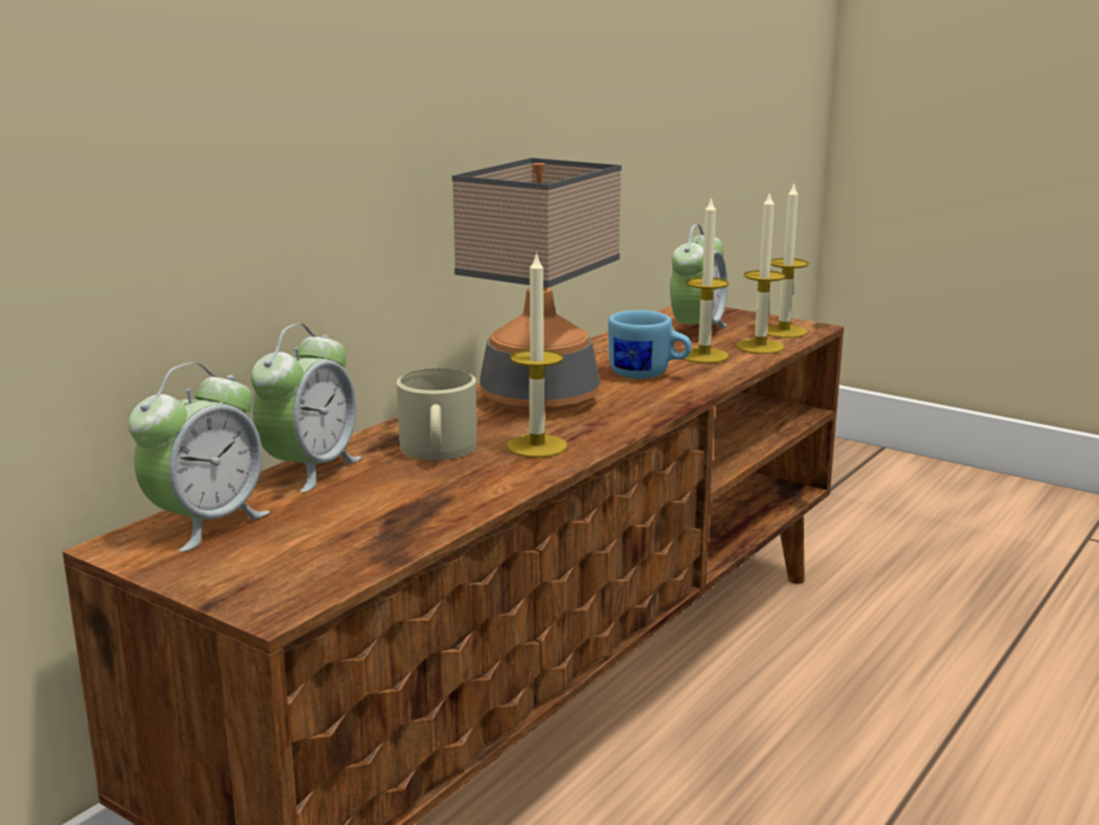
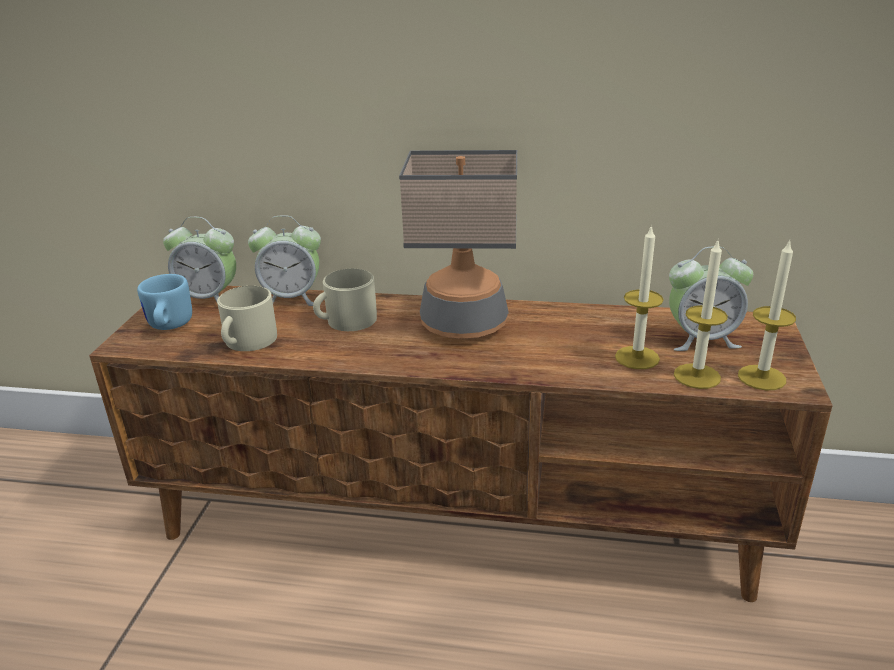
camera: 65 degrees right, 10 degrees up
candle [507,251,568,458] -> none
blue mug [608,310,691,379] -> blue mug moved to [137,274,192,330]
none -> beige mug [217,286,277,351]

